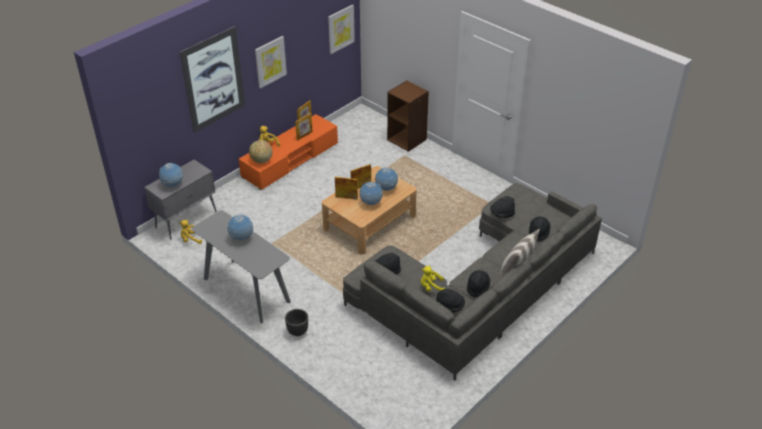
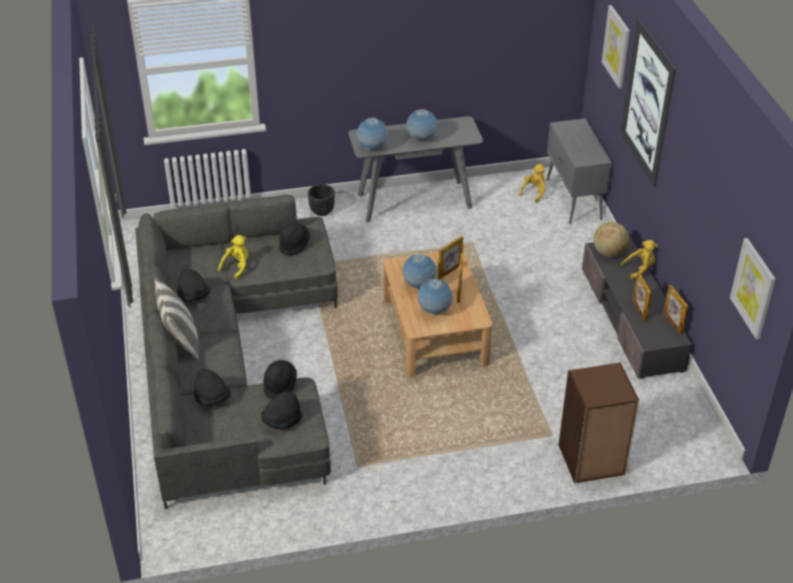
camera: 125 degrees right, 0 degrees up
globe [159,163,183,187] -> globe moved to [357,118,388,150]
orange tv stand [238,114,338,190] -> grey tv stand [582,237,692,379]
picture [255,36,287,88] -> picture moved to [602,5,630,88]
black hat [436,289,465,313] -> black hat moved to [261,392,302,430]

